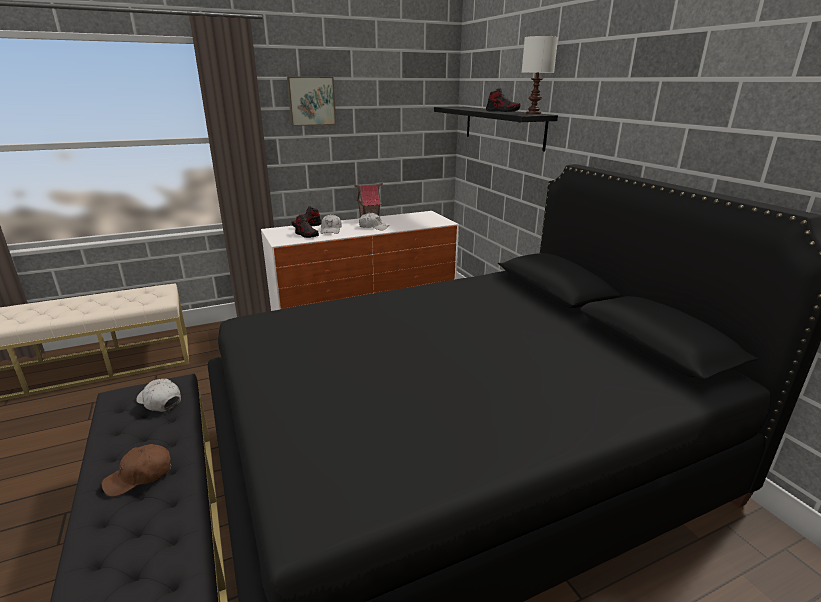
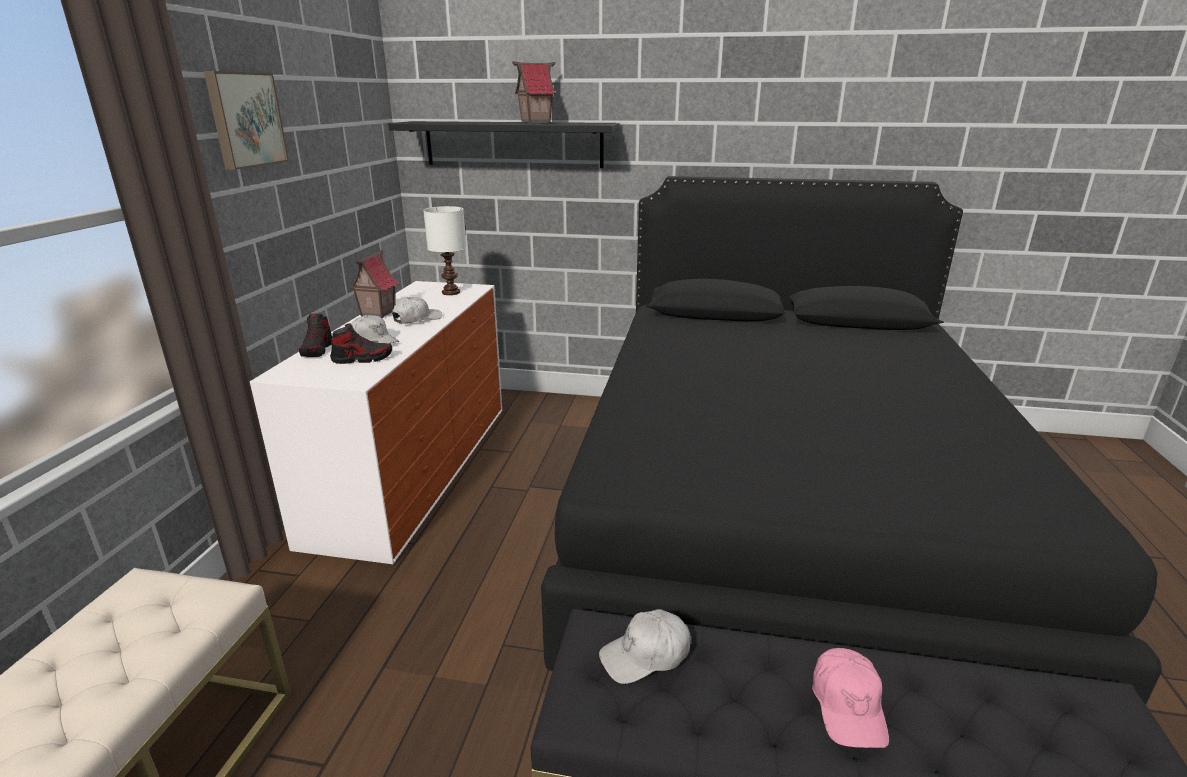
camera: 55 degrees left, 0 degrees up
brown cap [101,444,171,497] -> pink cap [812,648,889,748]
shoe [486,88,521,112] -> toy house [512,61,556,124]
white table lamp [521,36,558,114] -> white table lamp moved to [423,206,466,295]

